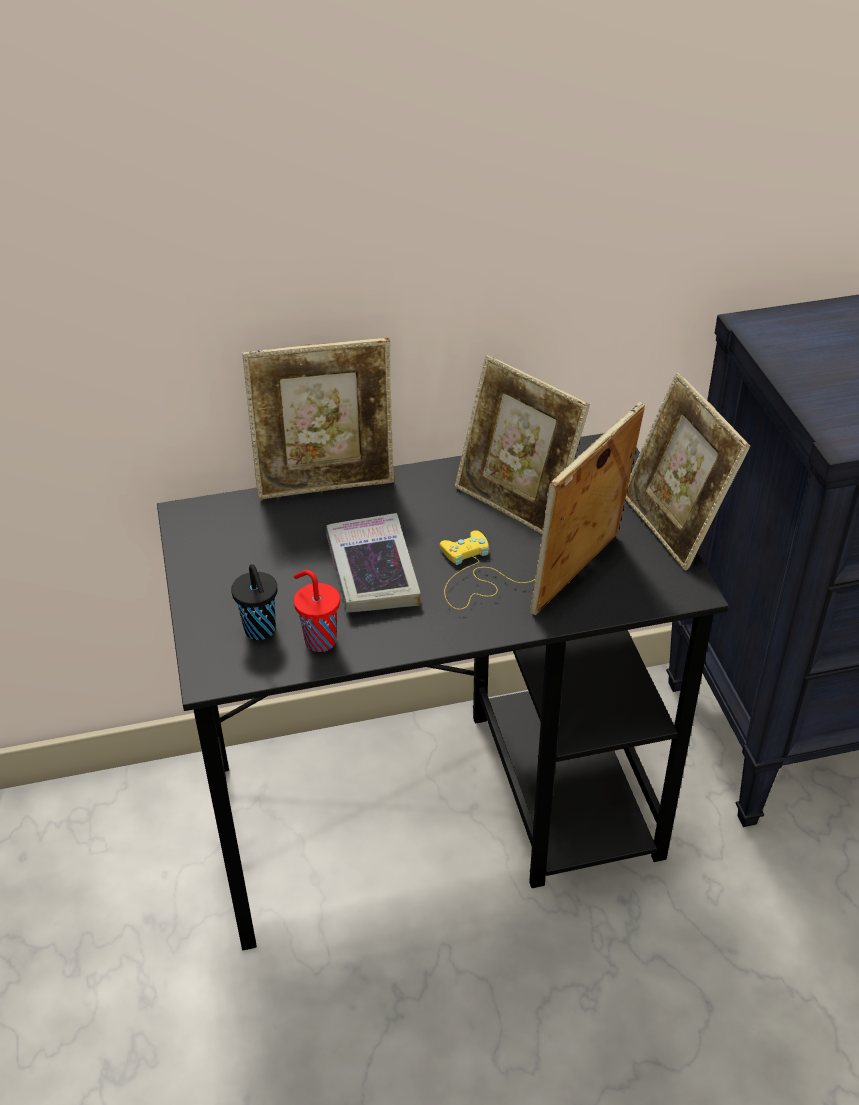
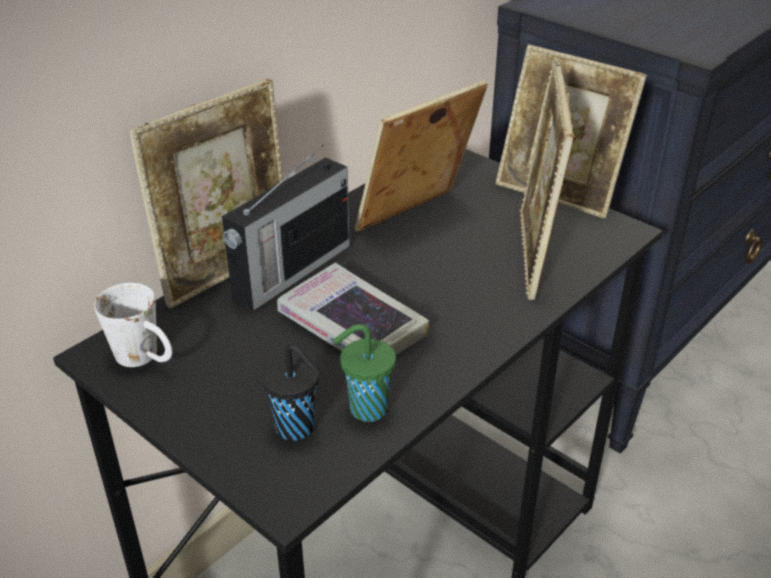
camera: 35 degrees left, 5 degrees down
red cup [294,570,340,652] -> green cup [334,324,396,422]
yellow game controller [440,530,535,610] -> none
picture frame [455,355,590,534] -> picture frame turned 135 degrees clockwise [354,80,488,232]
none -> white mug [94,283,172,367]
none -> radio [222,145,350,311]

